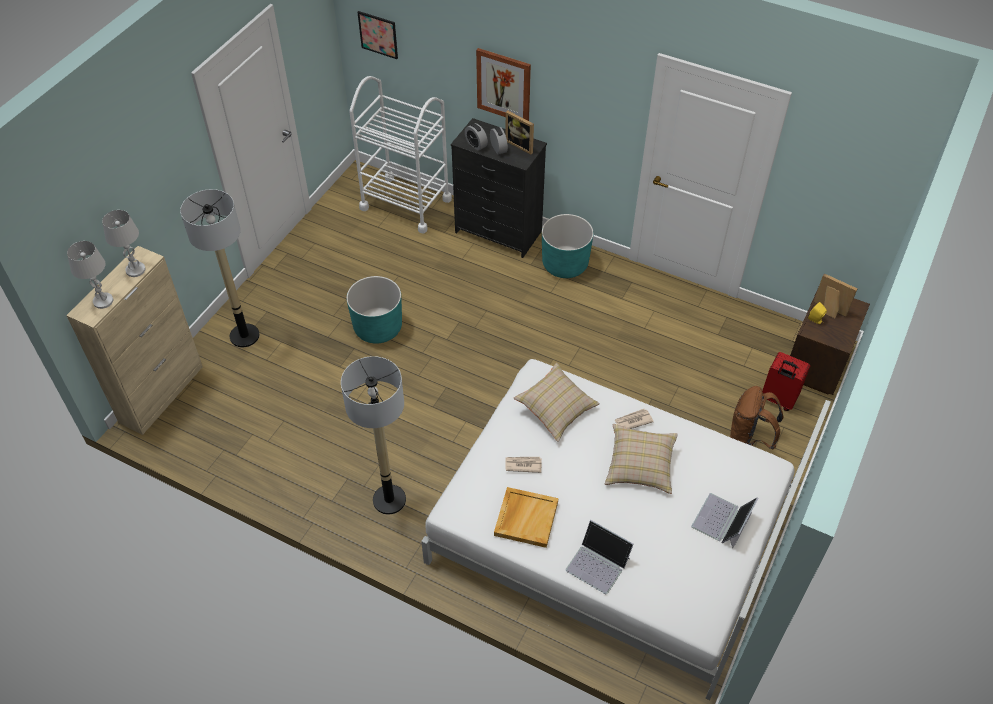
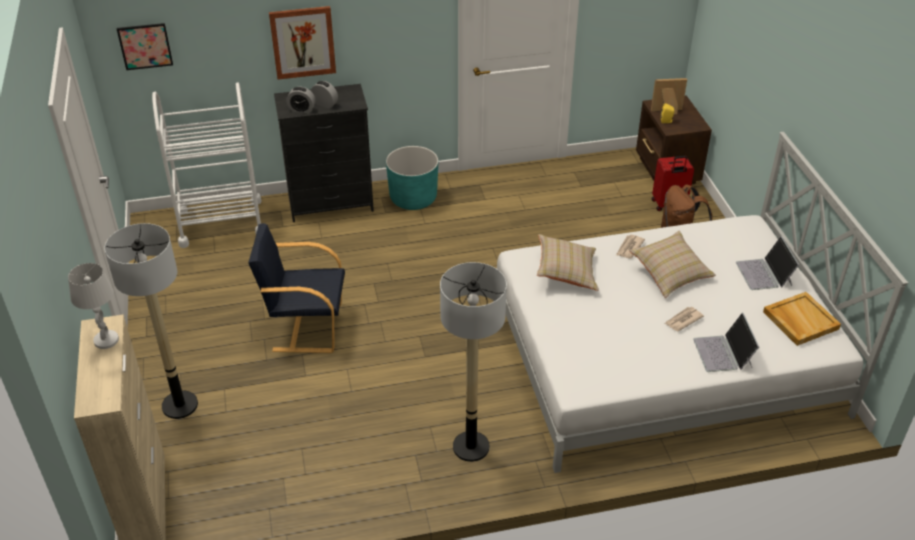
camera: 40 degrees left, 10 degrees down
white table lamp [67,241,113,309] -> none
turquoise planter [346,276,402,344] -> black armchair [248,223,345,353]
beige tray [494,487,558,548] -> beige tray moved to [763,292,841,346]
newspaper [505,457,542,473] -> newspaper moved to [665,307,704,331]
picture frame [506,111,534,155] -> none
laptop [565,520,634,594] -> laptop turned 90 degrees clockwise [693,313,759,372]

